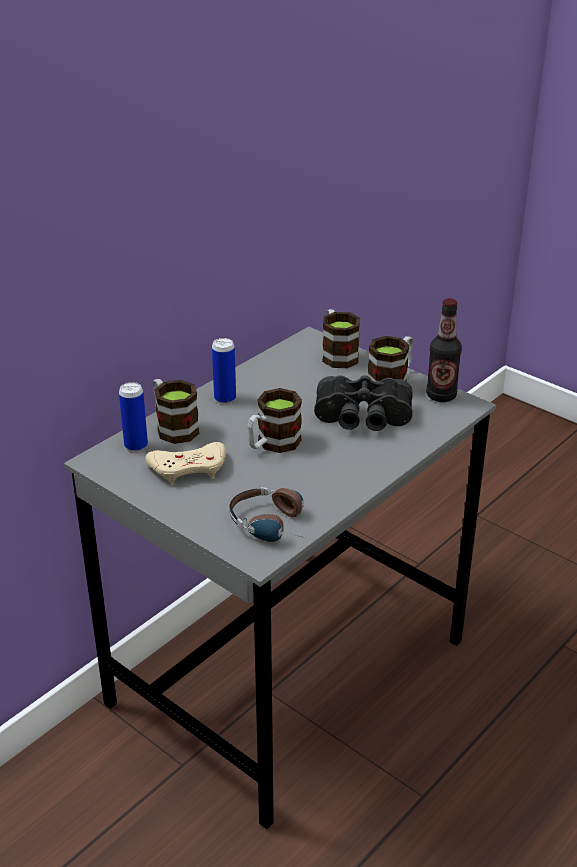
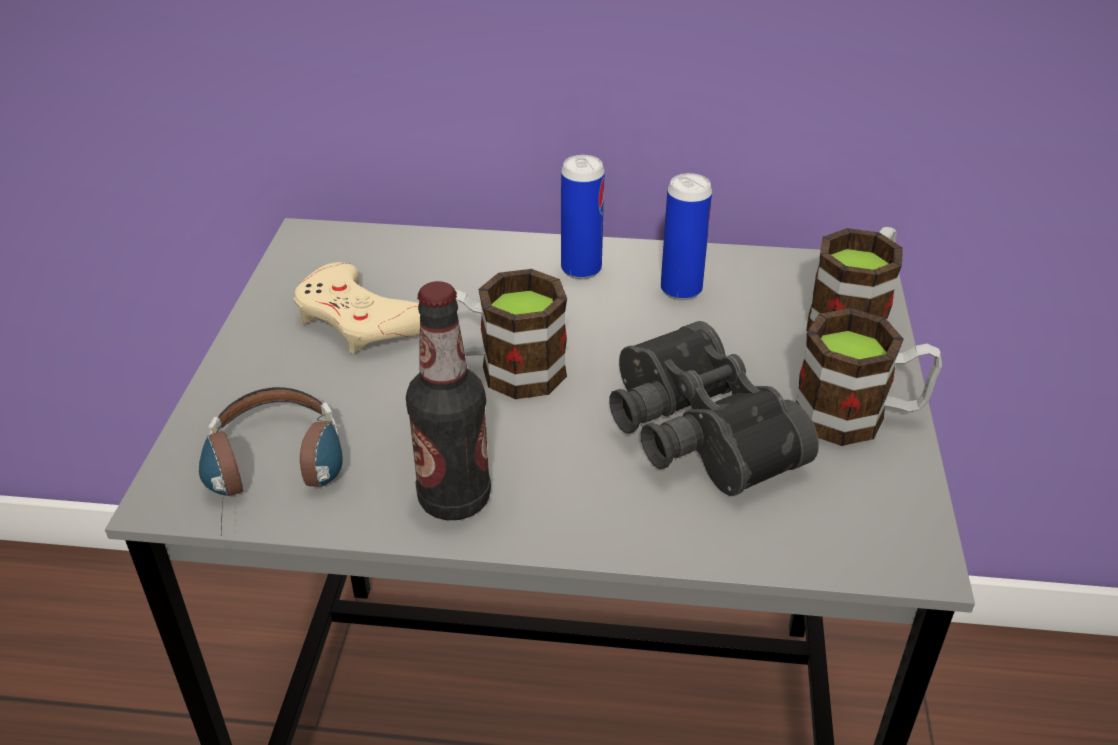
camera: 55 degrees right, 5 degrees up
can [119,382,148,452] -> can moved to [661,173,712,300]
mug [153,379,200,444] -> none
bottle [426,298,462,402] -> bottle moved to [406,281,491,520]

